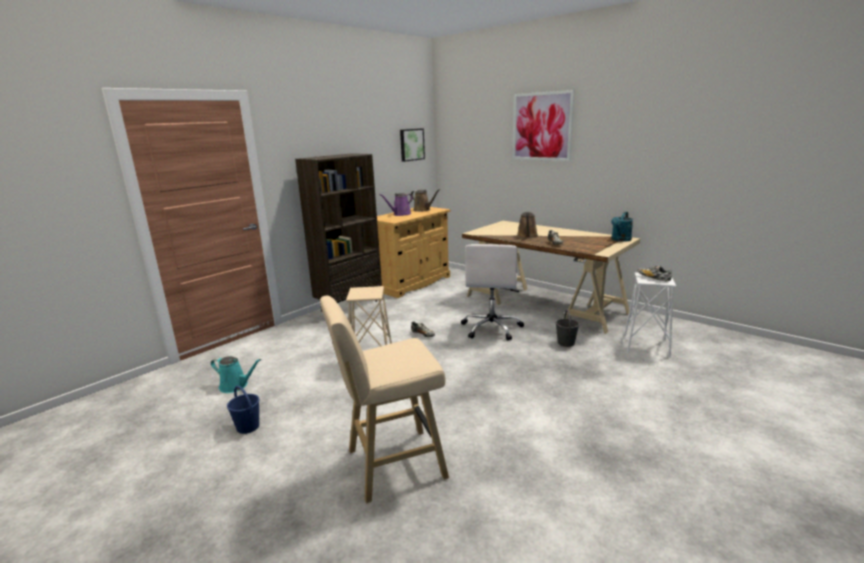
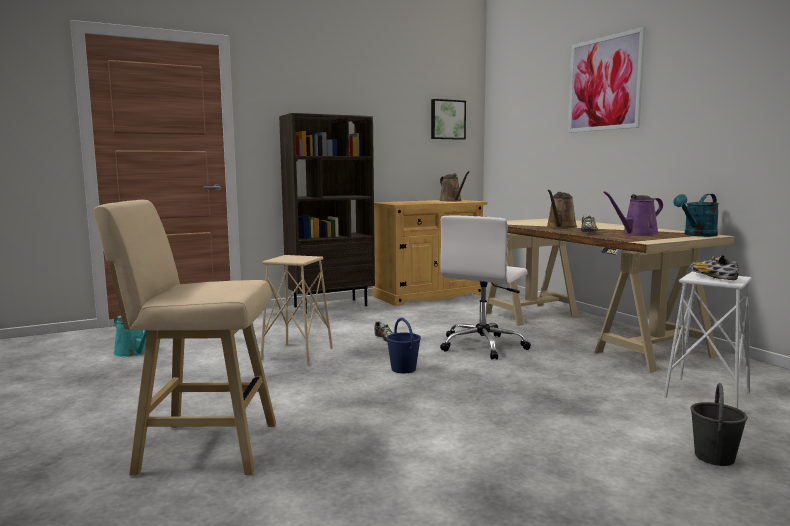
camera: 20 degrees right, 10 degrees down
blue bucket [227,386,259,434] -> blue bucket moved to [386,318,421,373]
purple watering can [379,193,413,216] -> purple watering can moved to [603,191,663,236]
grey bucket [555,310,579,347] -> grey bucket moved to [690,383,747,466]

